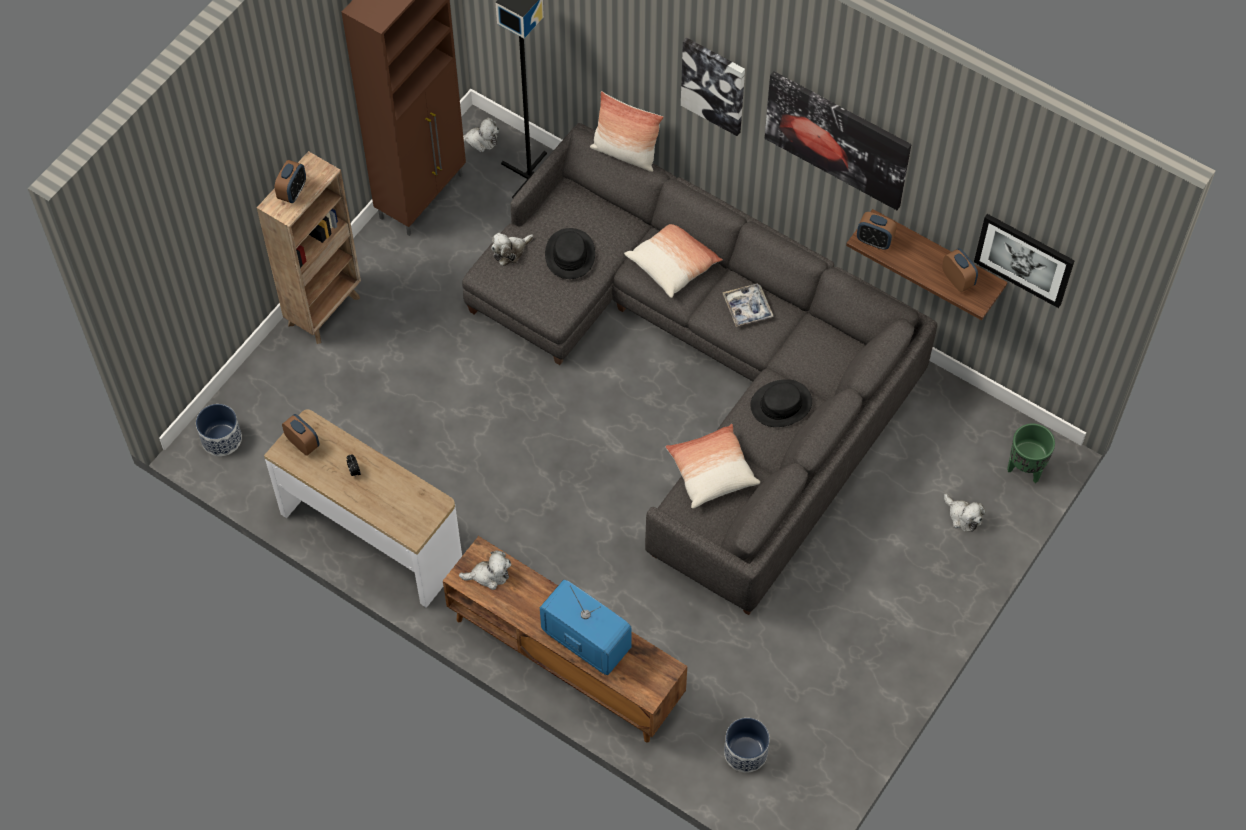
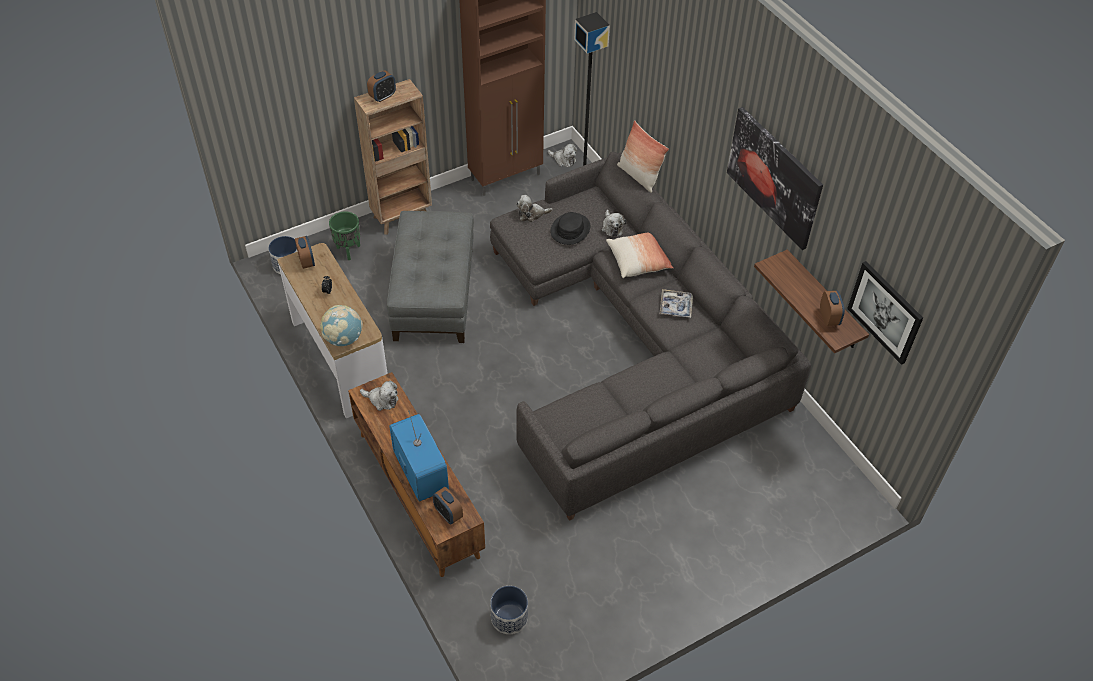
camera: 25 degrees right, 10 degrees down
pillow [666,424,760,509] -> none
picture [681,38,745,136] -> none
black hat [750,379,812,427] -> none
alarm clock [857,212,897,250] -> alarm clock moved to [433,487,463,524]
plush toy [944,494,986,532] -> plush toy moved to [602,210,626,237]
green planter [1007,423,1055,483] -> green planter moved to [329,211,360,260]
none -> globe [320,305,363,346]
none -> grey ottoman [387,211,474,343]

